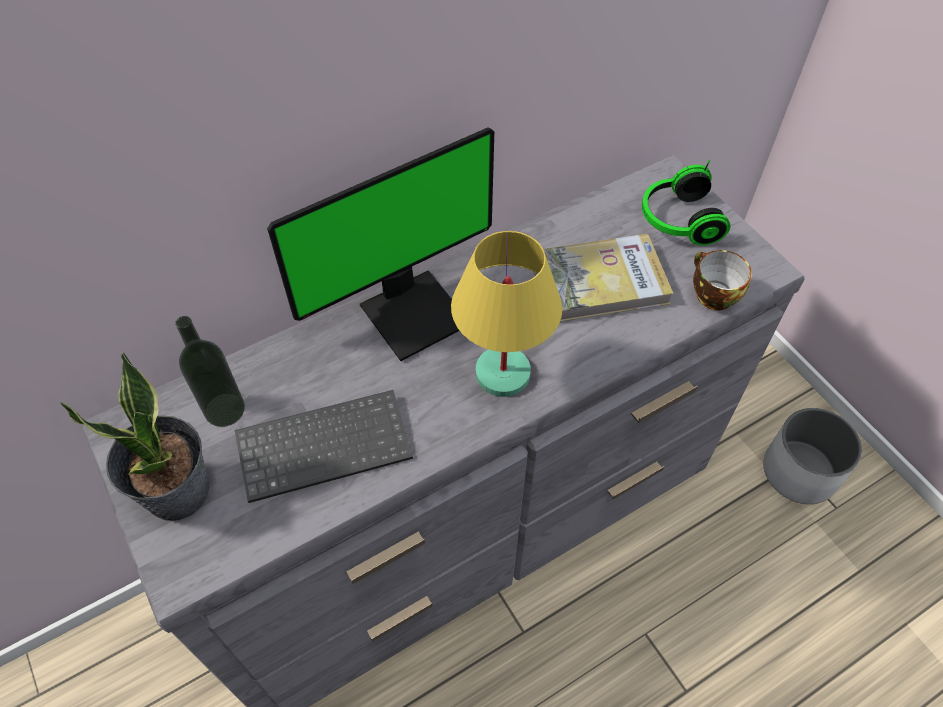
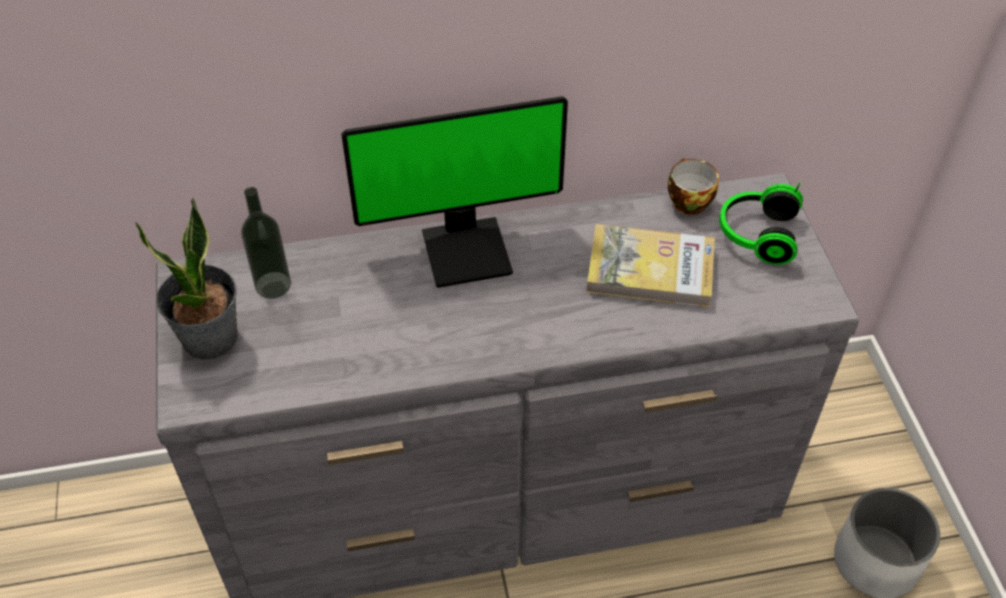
camera: 20 degrees right, 5 degrees down
keyboard [235,390,413,503] -> none
yellow table lamp [451,231,562,397] -> none
cup [693,250,752,310] -> cup moved to [668,158,719,215]

